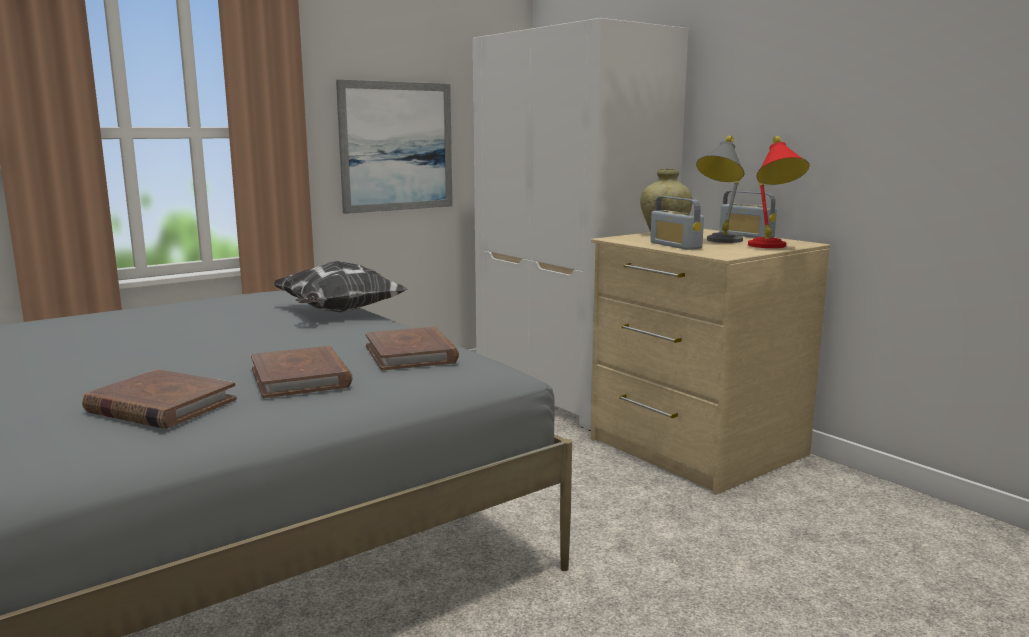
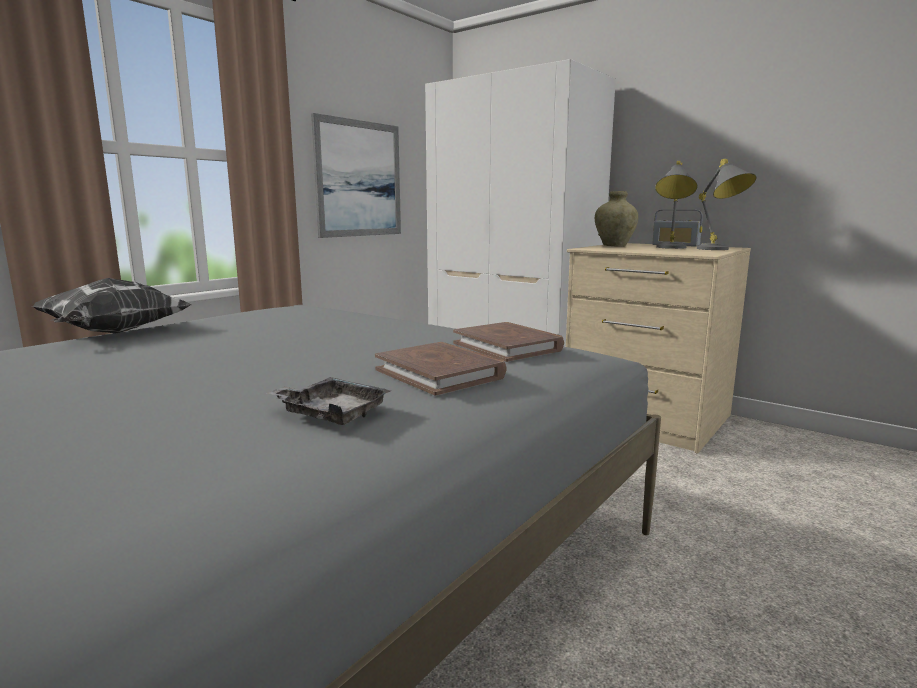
camera: 15 degrees left, 0 degrees up
brown book [82,369,237,429] -> grey tray [267,377,391,425]
pillow [273,261,408,312] -> pillow moved to [32,278,191,333]
radio [650,196,704,250] -> none
red table lamp [748,136,810,248] -> grey table lamp [697,159,757,250]

